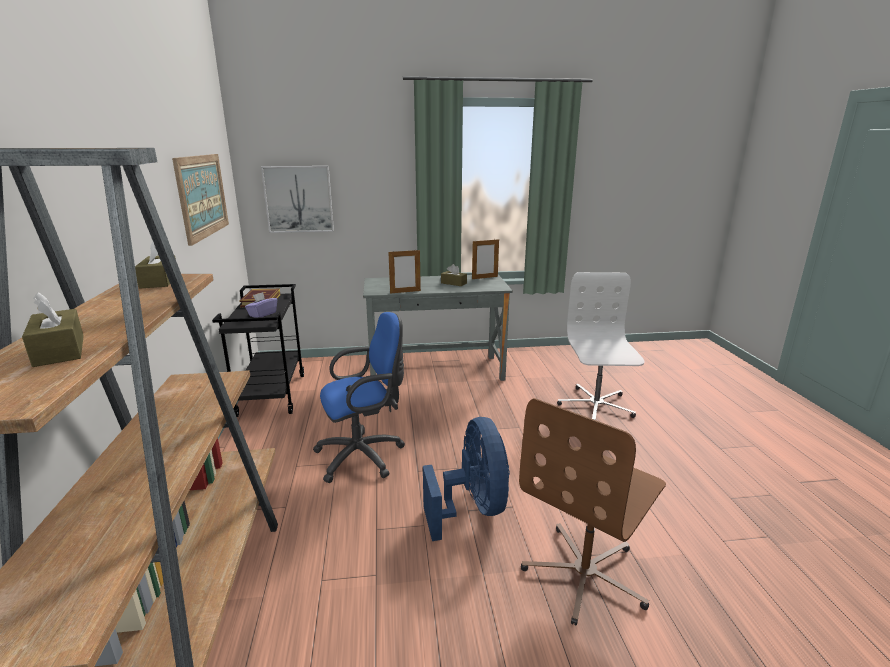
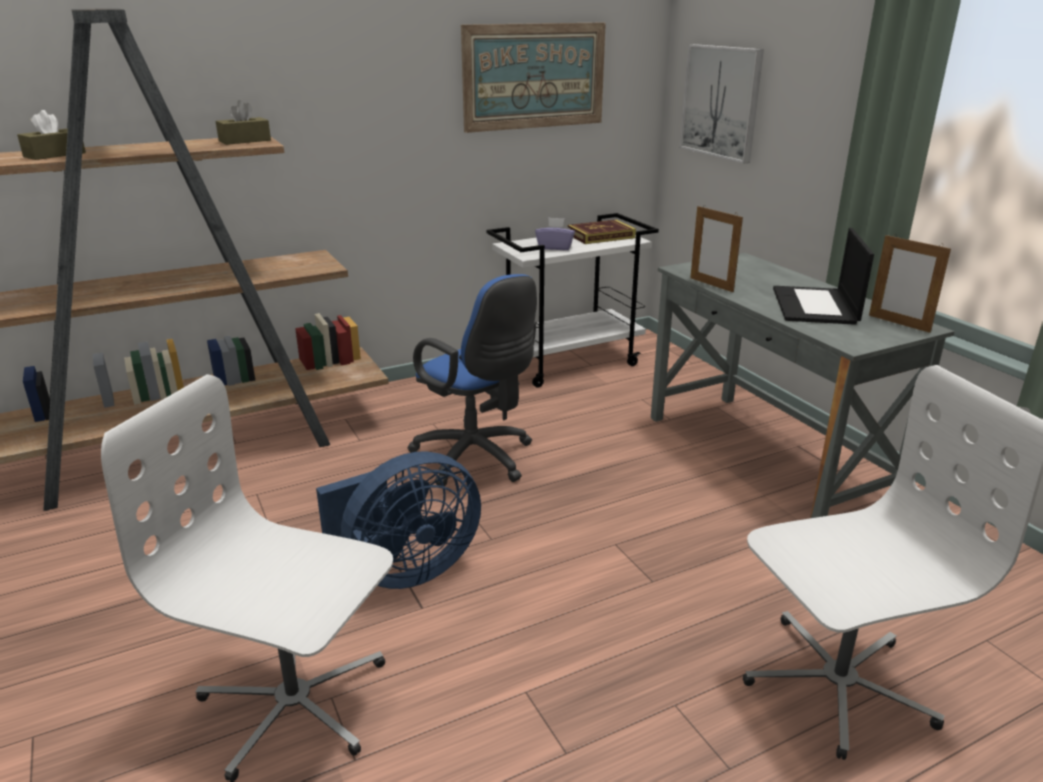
camera: 70 degrees right, 5 degrees up
black cart [212,284,304,417] -> white cart [487,213,659,387]
brown tissue box [441,264,467,286] -> laptop [773,228,874,325]
brown office chair [519,398,666,625] -> white office chair [101,374,393,782]

